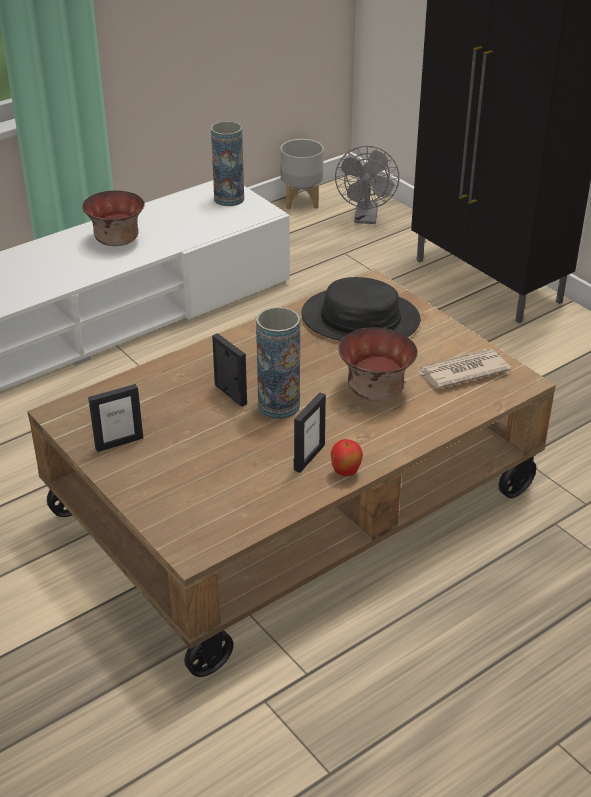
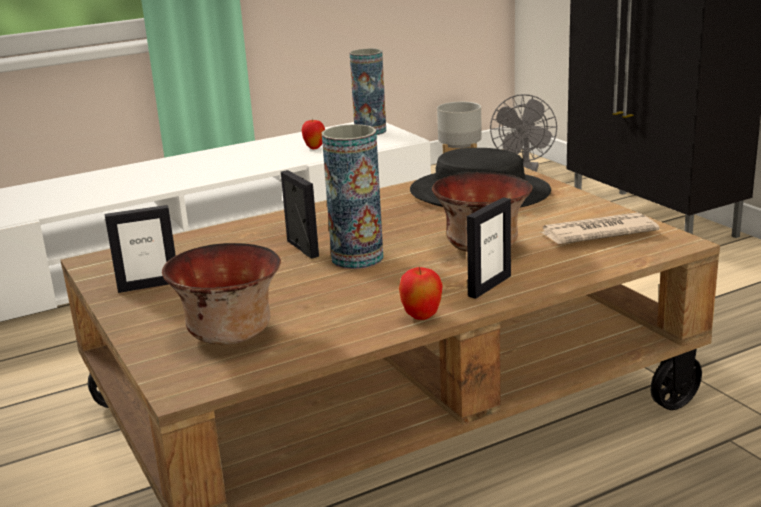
camera: 10 degrees right, 15 degrees down
bowl [82,190,145,246] -> bowl moved to [162,243,281,344]
picture frame [294,392,326,473] -> picture frame moved to [467,197,511,299]
none -> apple [302,119,325,149]

